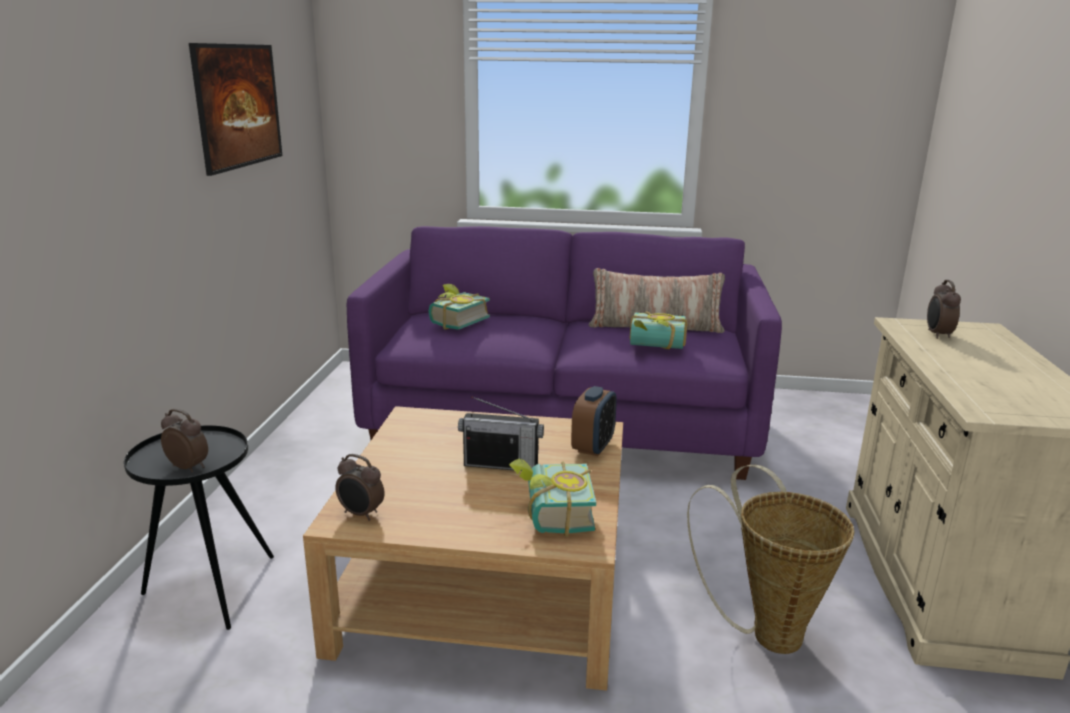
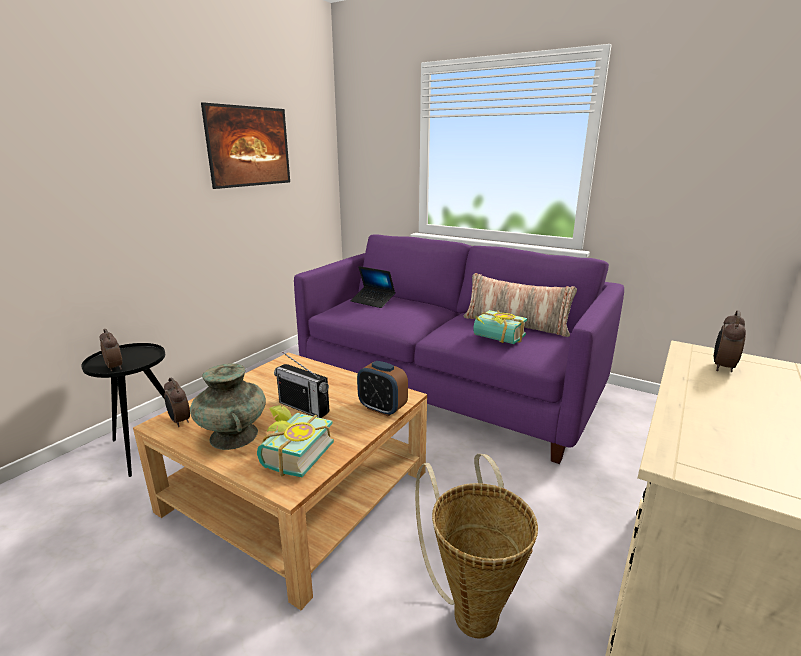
camera: 25 degrees right, 0 degrees up
book [429,284,490,330] -> laptop [351,266,395,308]
alarm clock [571,386,617,456] -> alarm clock turned 75 degrees clockwise [357,361,408,417]
none -> turquoise vase [190,363,266,450]

